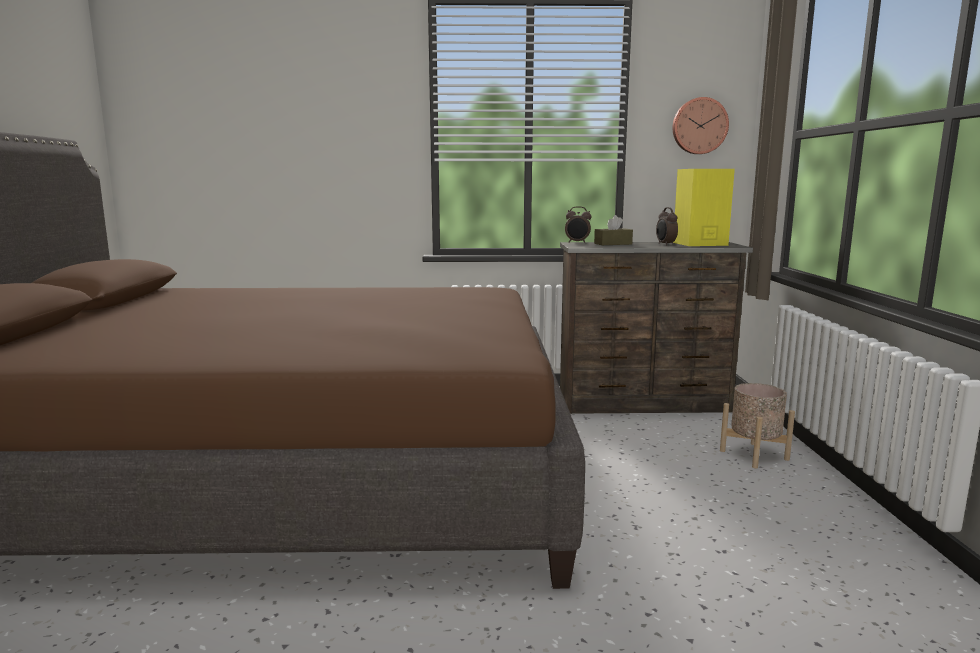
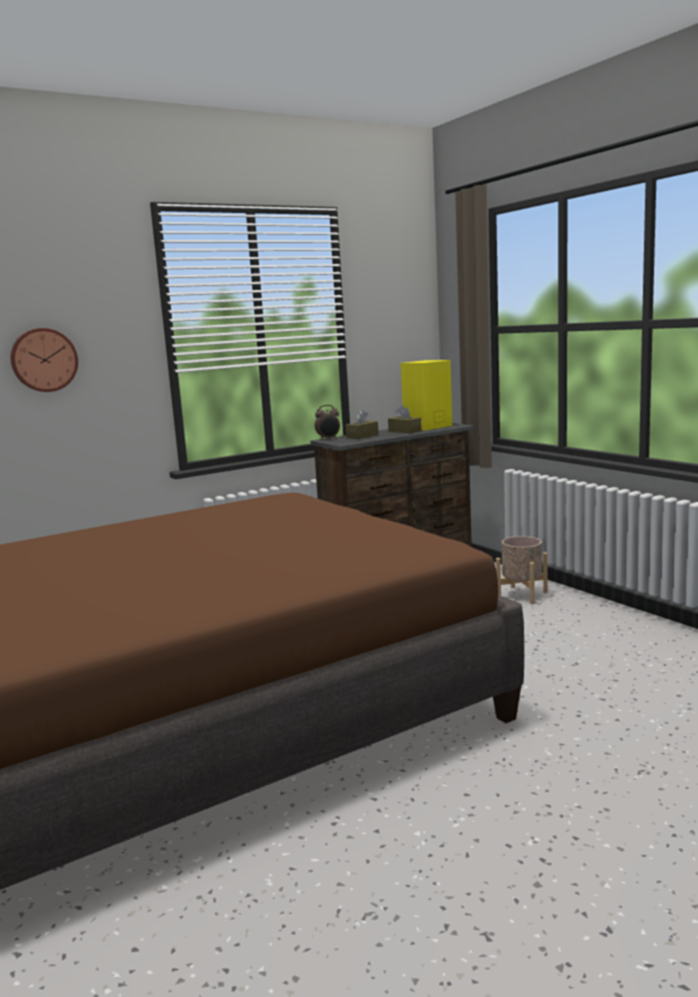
camera: 30 degrees left, 0 degrees up
alarm clock [656,207,678,246] -> brown tissue box [388,405,421,433]
wall clock [673,97,729,154] -> wall clock moved to [10,328,78,392]

